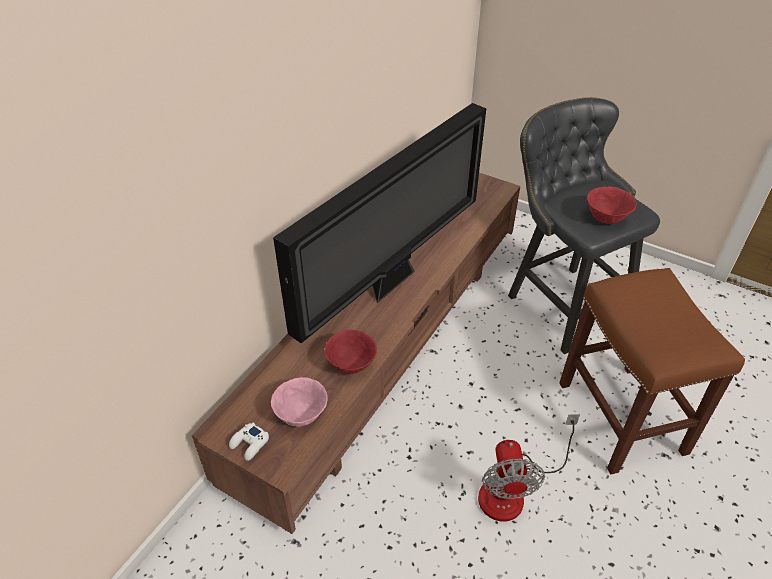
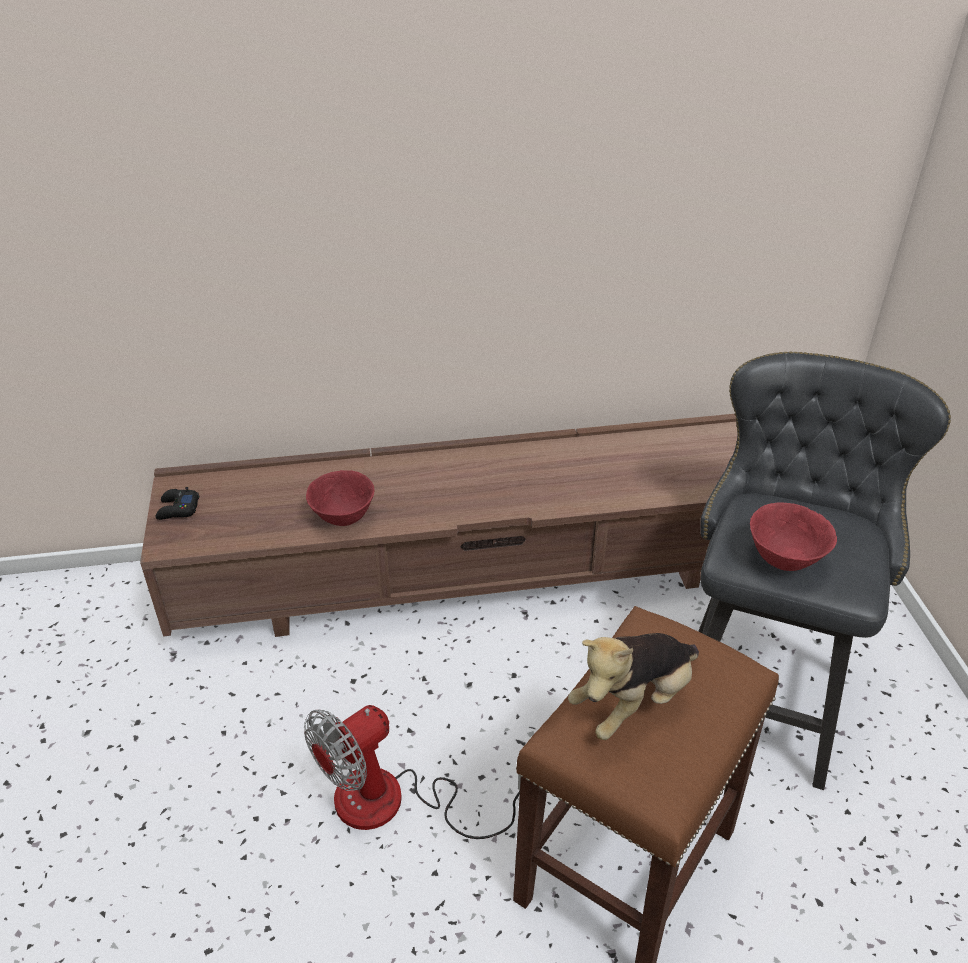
camera: 50 degrees right, 5 degrees down
white game controller [229,423,269,461] -> black game controller [156,487,200,520]
pink bowl [271,377,328,427] -> none
television [273,103,486,343] -> none
none -> plush toy [568,633,699,740]

